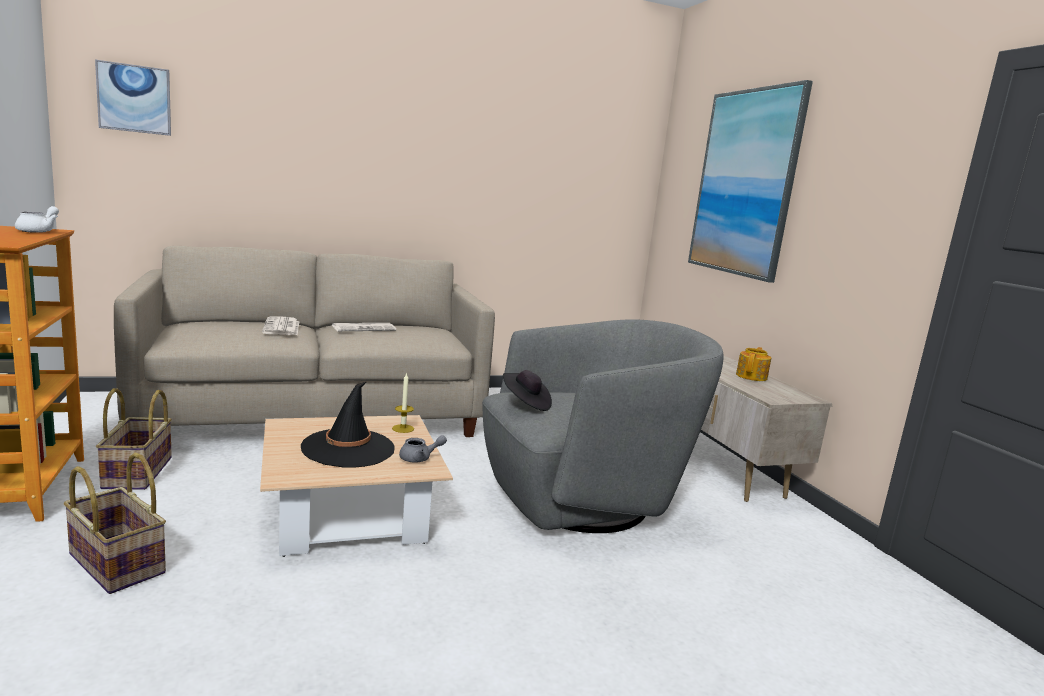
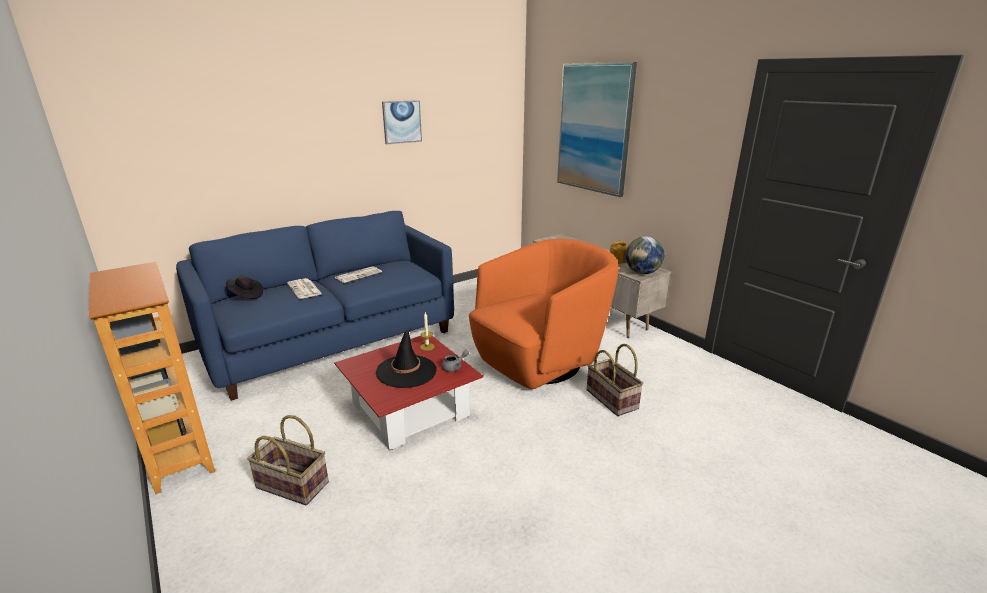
camera: 15 degrees left, 10 degrees up
white teapot [15,206,59,233] -> none
picture [95,60,171,136] -> picture moved to [382,100,422,144]
basket [96,388,172,490] -> basket moved to [586,344,644,416]
beige sofa [114,246,495,437] -> blue sofa [176,211,454,401]
beige coffee table [260,415,453,557] -> red coffee table [334,336,484,450]
grey armchair [482,319,724,533] -> orange armchair [469,239,618,389]
black hat [503,370,552,411] -> black hat moved to [226,276,263,299]
none -> globe [626,236,664,274]

